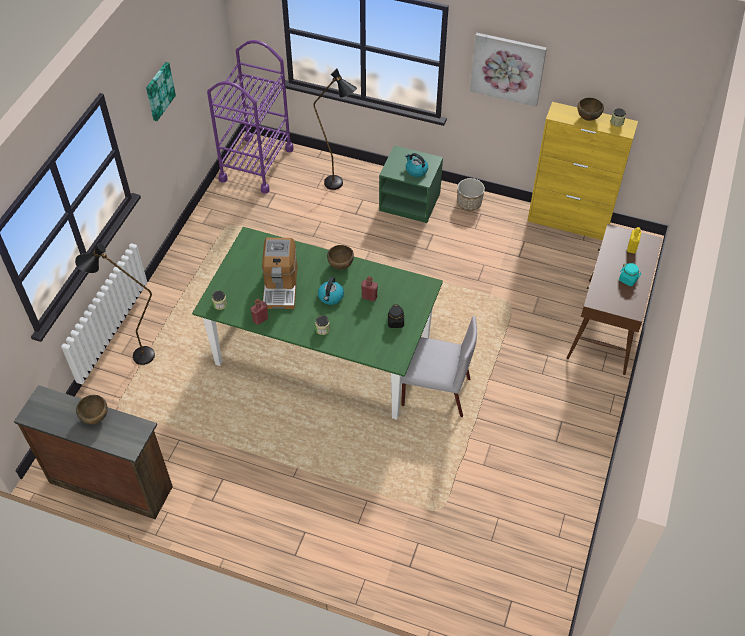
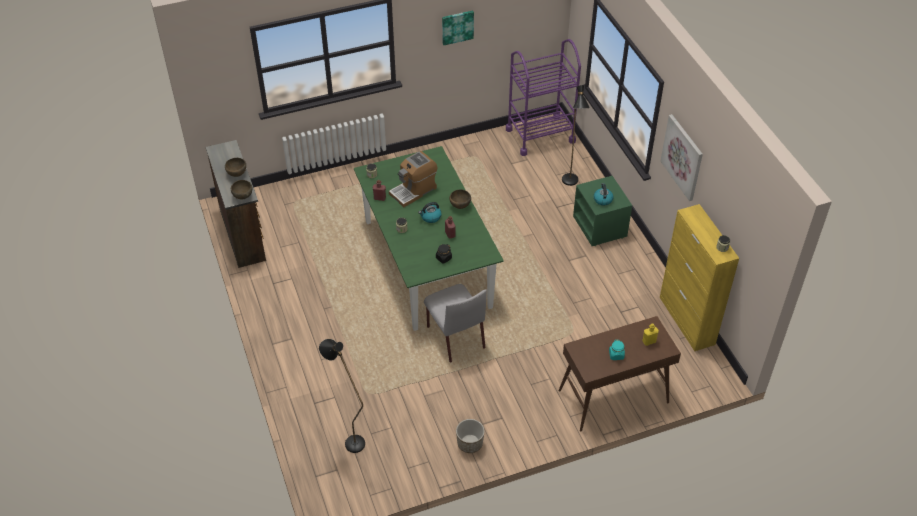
camera: 50 degrees right, 5 degrees down
black floor lamp [75,243,155,365] -> black floor lamp moved to [319,339,365,453]
planter [457,178,485,211] -> planter moved to [456,419,485,453]
brown bowl [577,98,604,121] -> brown bowl moved to [231,180,253,200]

